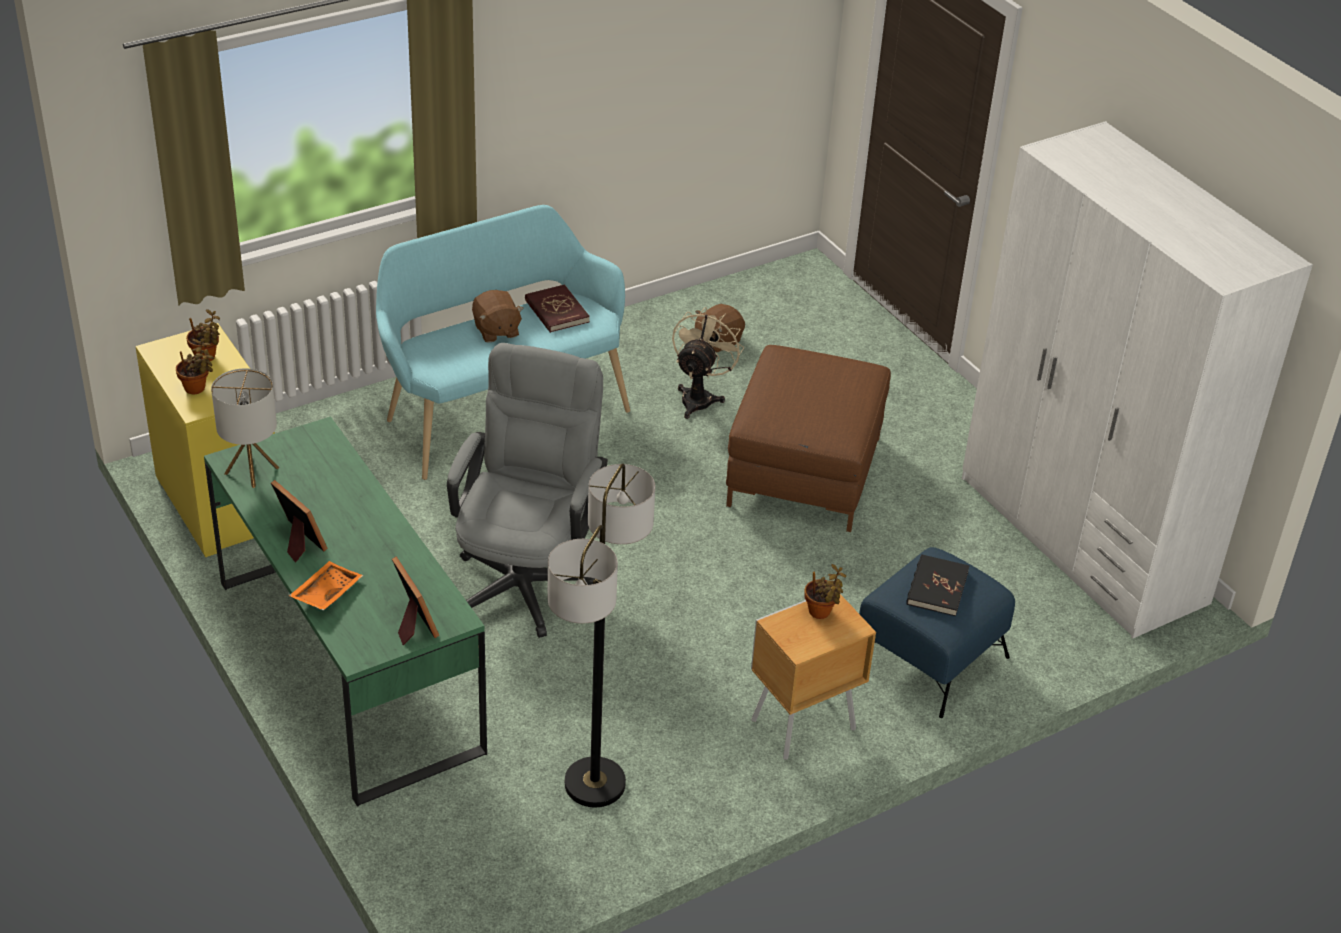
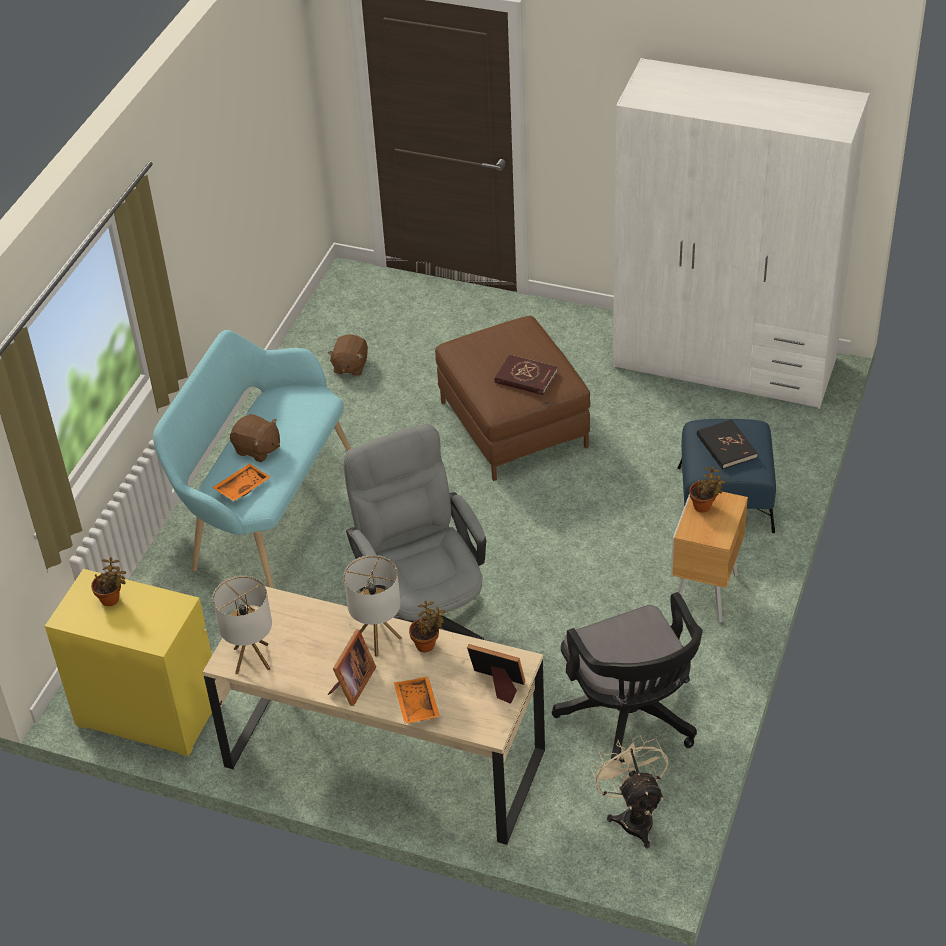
camera: 35 degrees left, 5 degrees up
potted plant [176,338,214,394] -> potted plant moved to [409,600,445,652]
green desk [204,416,487,807] -> beige desk [203,586,545,845]
picture frame [271,480,328,562] -> picture frame turned 105 degrees clockwise [327,630,376,706]
red book [525,285,590,333] -> red book moved to [495,354,557,395]
floor lamp [547,464,655,808] -> black office chair [552,592,703,764]
beige fan [672,307,744,419] -> beige fan moved to [591,734,668,848]
none -> orange tray [212,463,271,501]
none -> table lamp [344,555,402,657]

